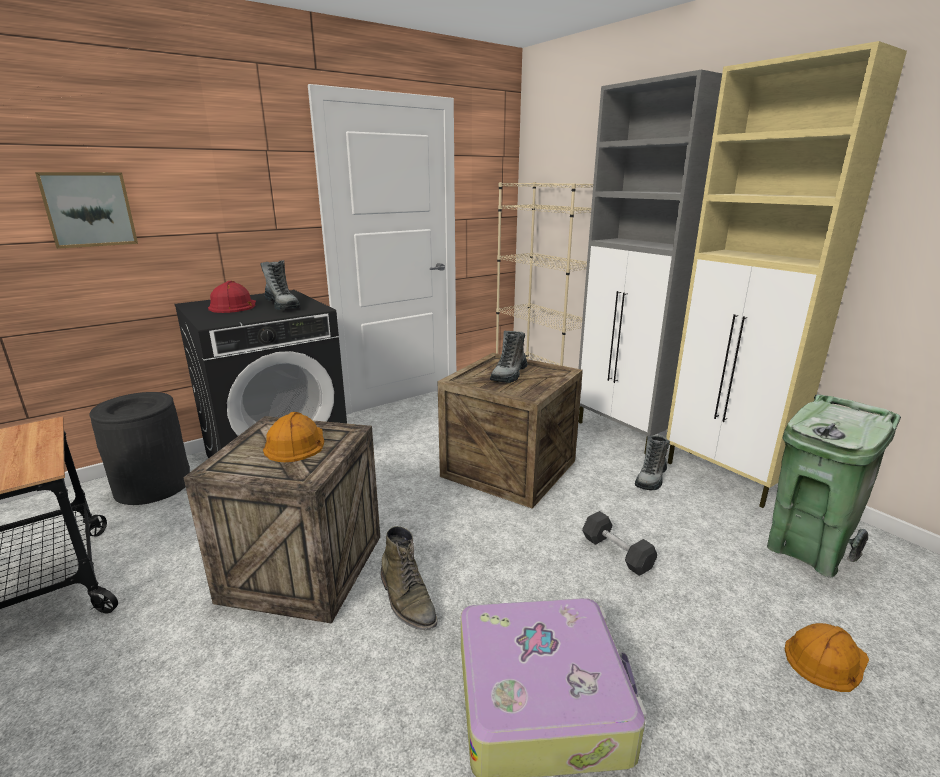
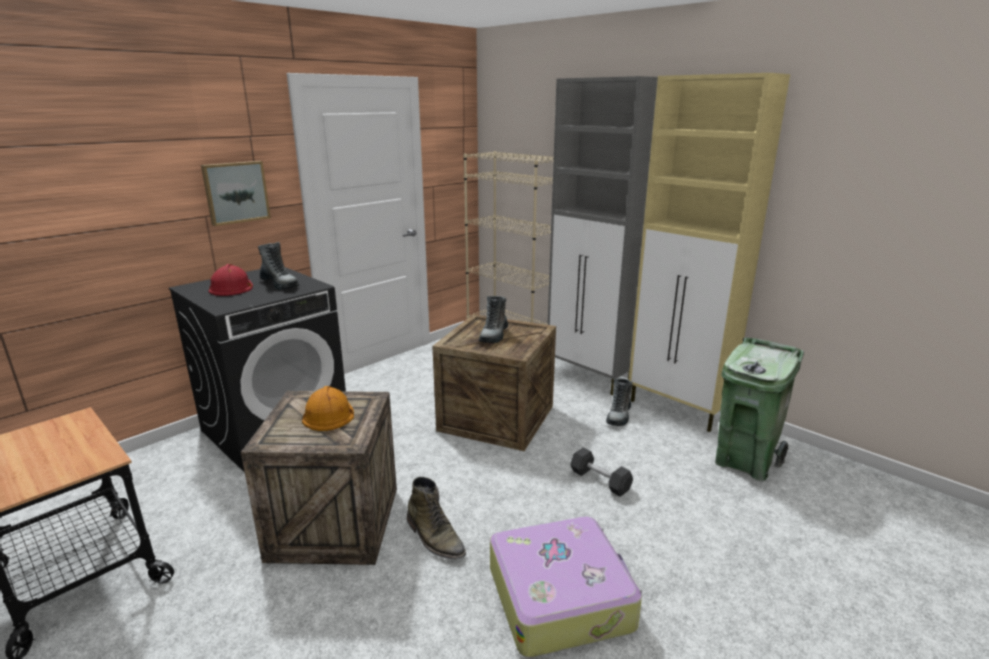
camera: 10 degrees left, 0 degrees up
picture [35,172,138,249] -> picture moved to [201,161,271,226]
black trash can [89,392,190,505] -> none
orange hard hat [785,623,869,692] -> none

